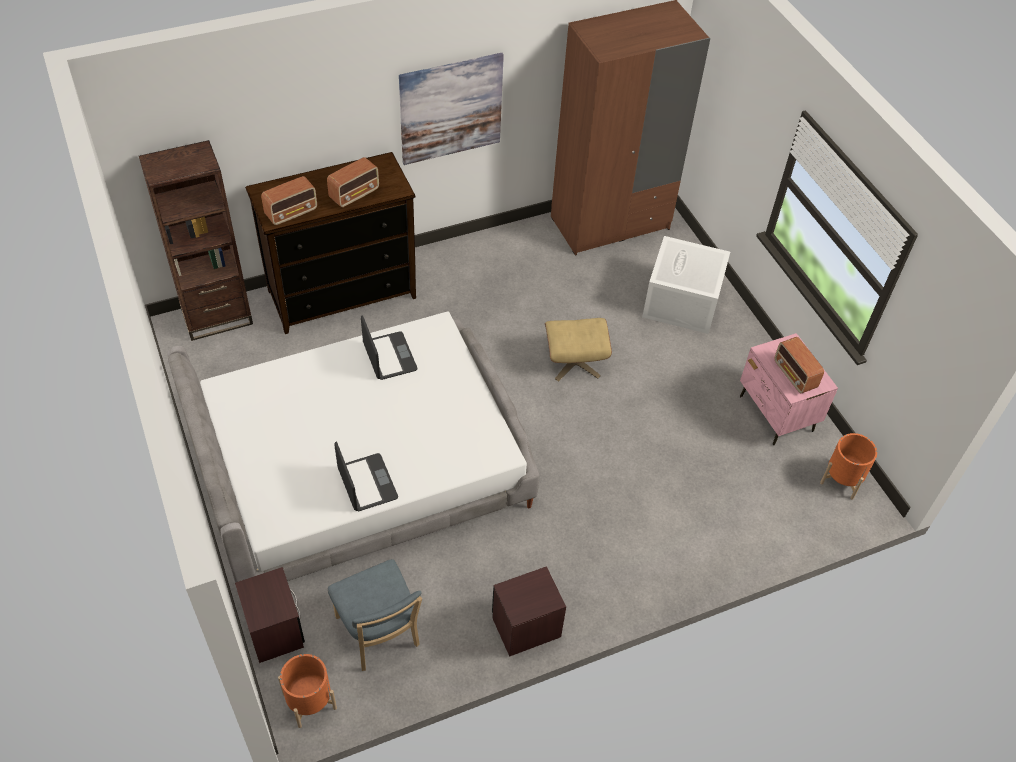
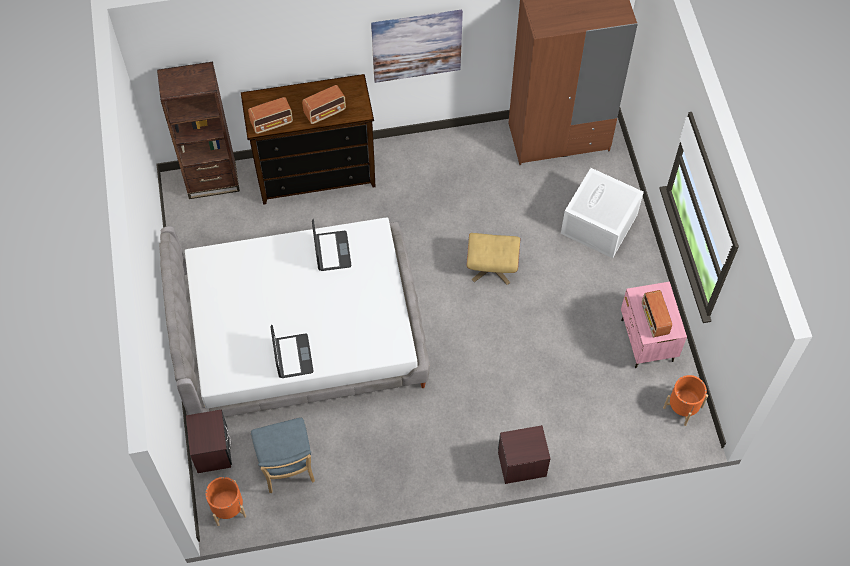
camera: 15 degrees right, 10 degrees up
brown nightstand [492,566,566,657] -> brown nightstand moved to [498,425,551,484]

